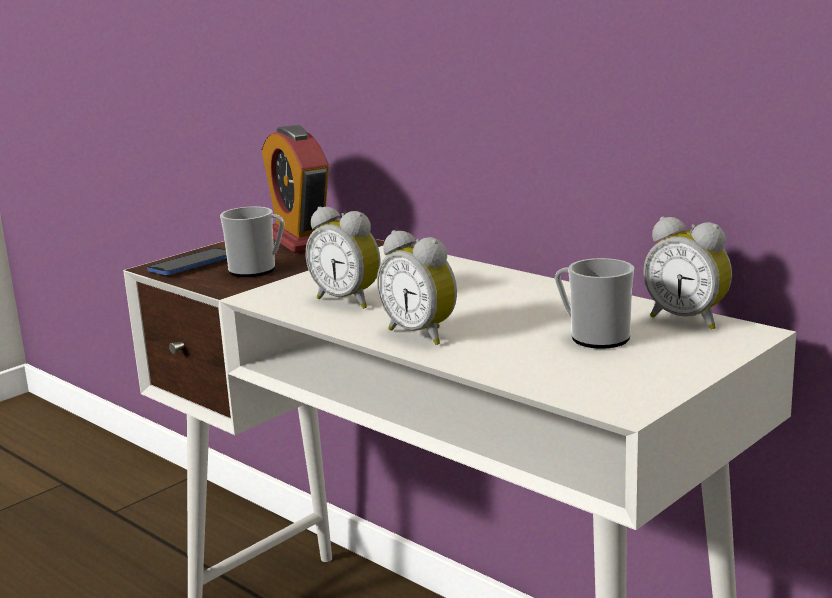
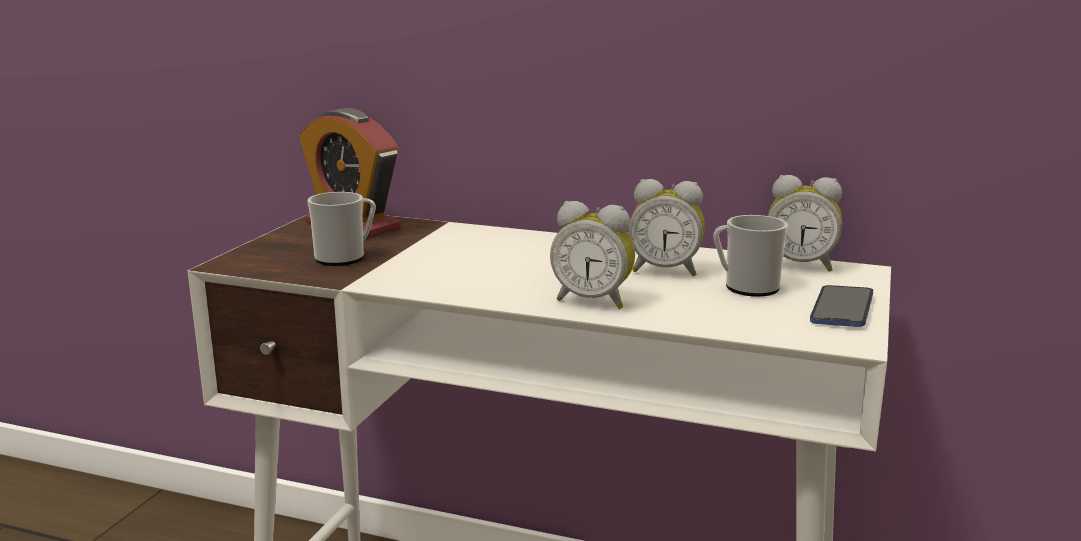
camera: 25 degrees left, 0 degrees up
phone [147,248,227,275] -> phone moved to [810,285,873,327]
alarm clock [306,206,380,309] -> alarm clock moved to [628,179,705,276]

